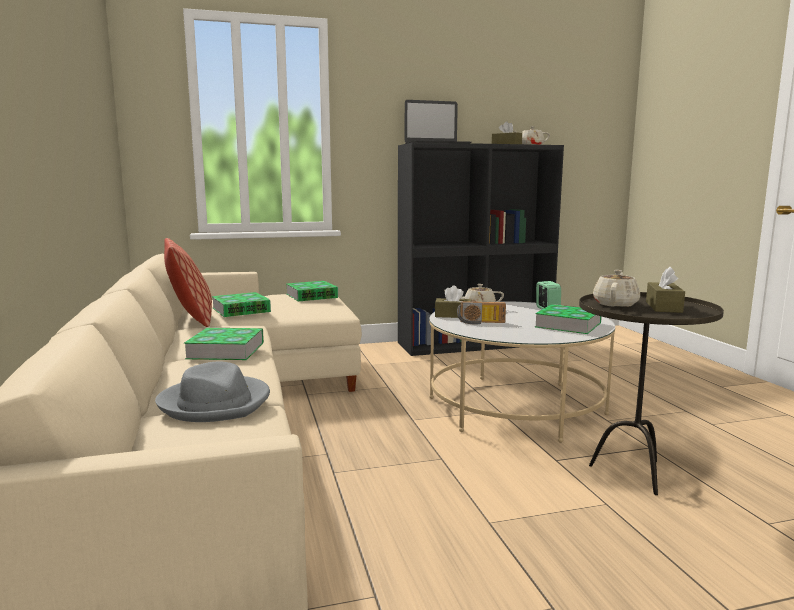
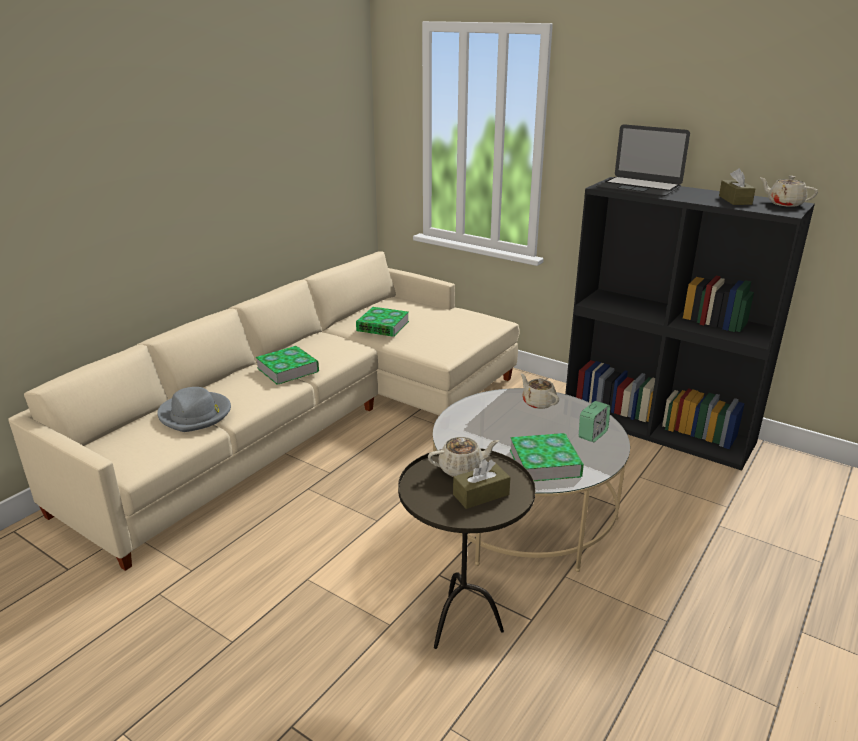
camera: 50 degrees right, 15 degrees up
pillow [164,238,212,327] -> none
book [287,281,338,301] -> none
brown tissue box [435,286,472,318] -> none
radio [457,301,506,324] -> none

